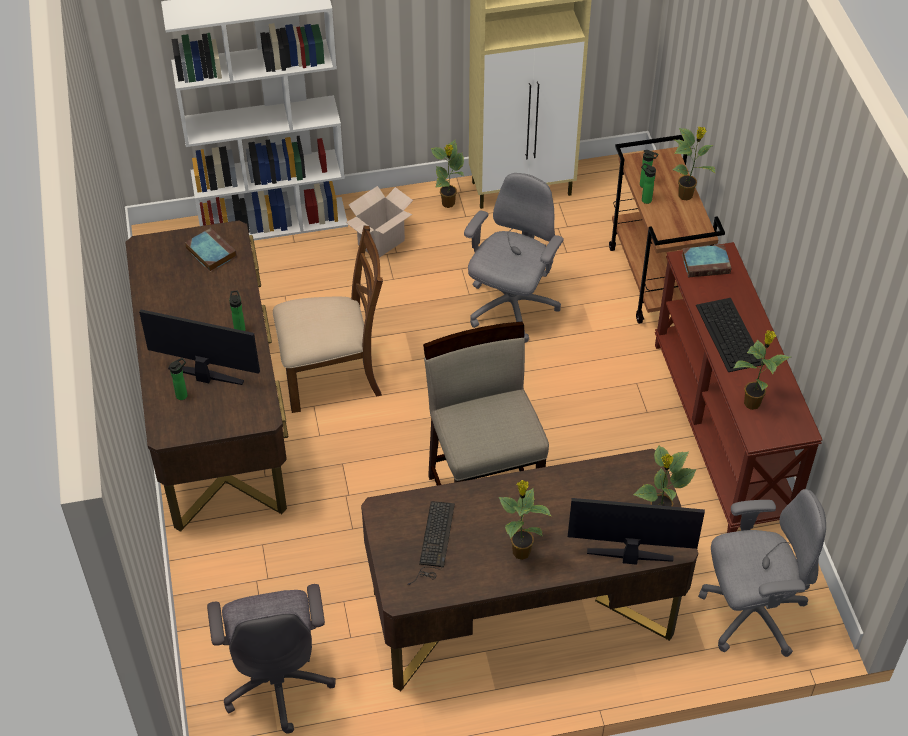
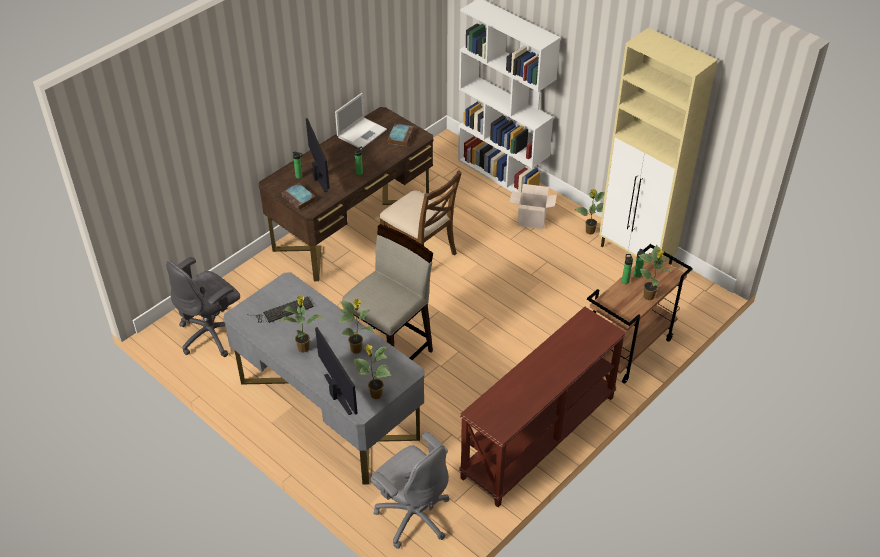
camera: 55 degrees right, 5 degrees down
brown desk [361,449,698,691] -> grey desk [223,272,425,485]
grey office chair [464,173,564,343] -> none
book [682,245,731,277] -> book moved to [282,183,316,210]
keyboard [696,298,765,372] -> none
potted plant [734,330,791,410] -> potted plant moved to [339,299,374,353]
none -> laptop [335,93,387,149]

